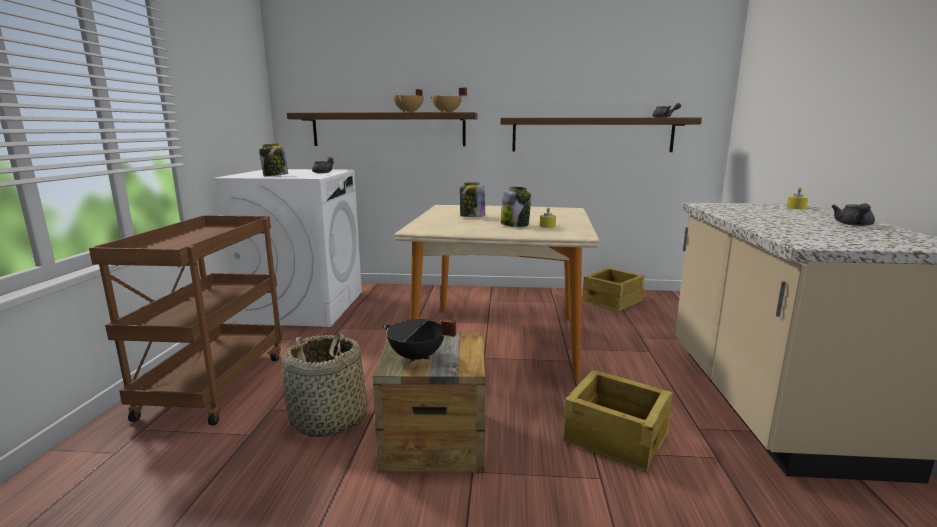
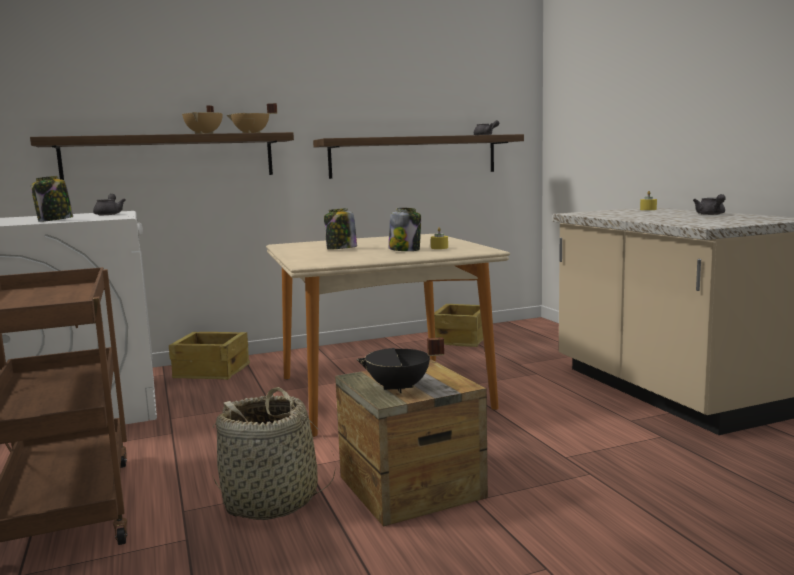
camera: 25 degrees left, 5 degrees down
crate [563,370,673,472] -> crate moved to [169,332,250,380]

